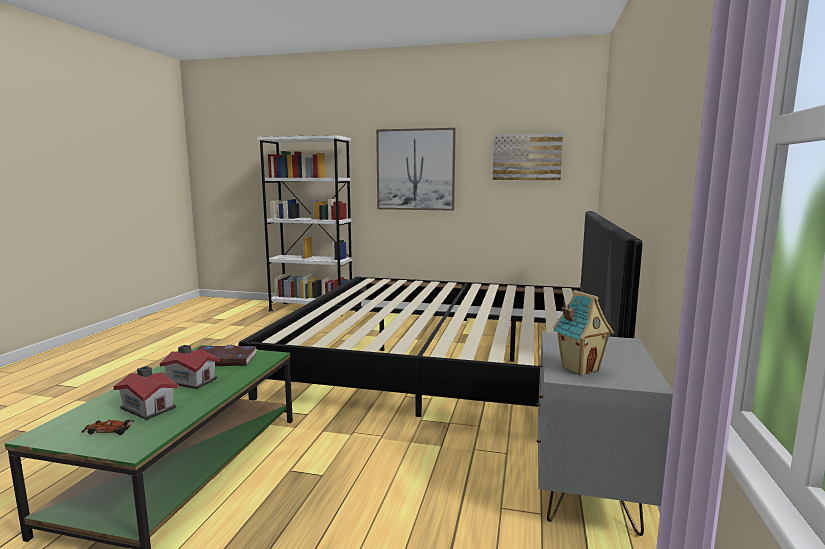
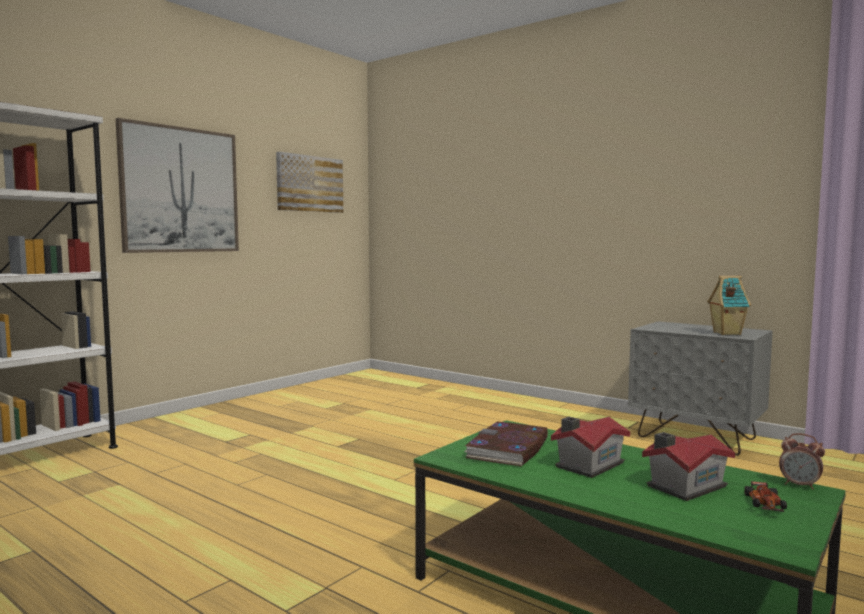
camera: 65 degrees left, 5 degrees down
bed [238,211,643,417] -> none
none -> alarm clock [779,433,825,490]

